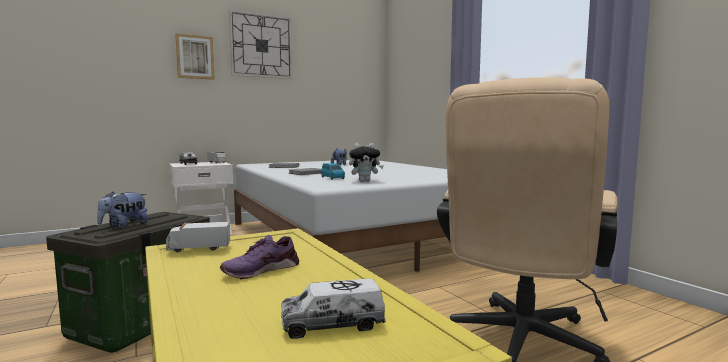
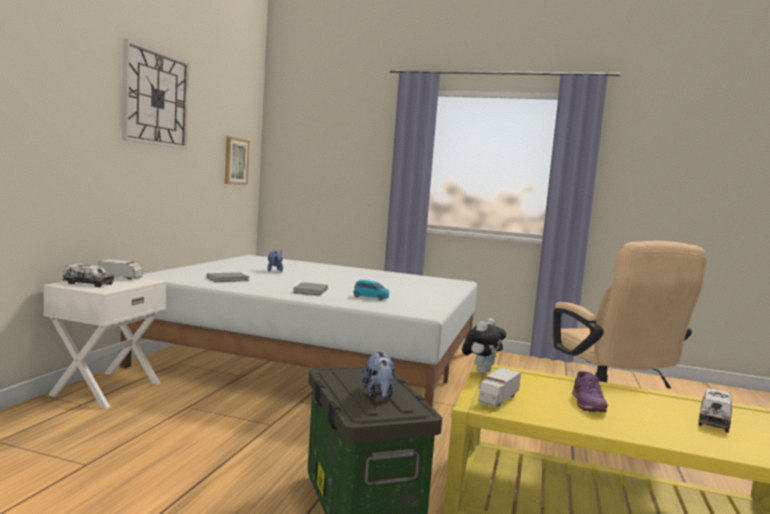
camera: 45 degrees left, 0 degrees up
picture [175,33,214,80] -> picture moved to [225,137,250,185]
plush toy [349,143,384,182] -> plush toy moved to [462,318,506,374]

